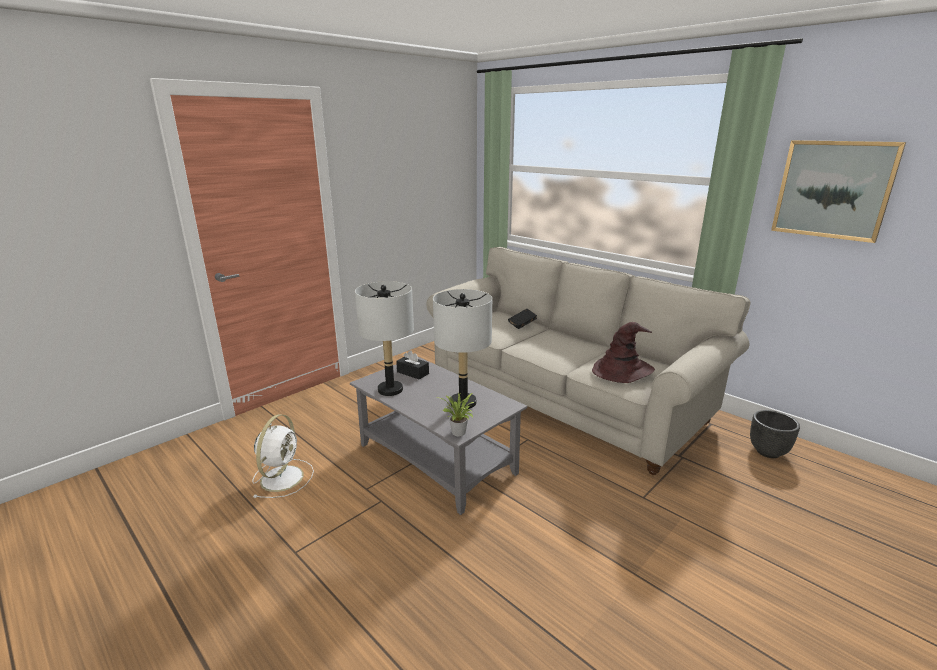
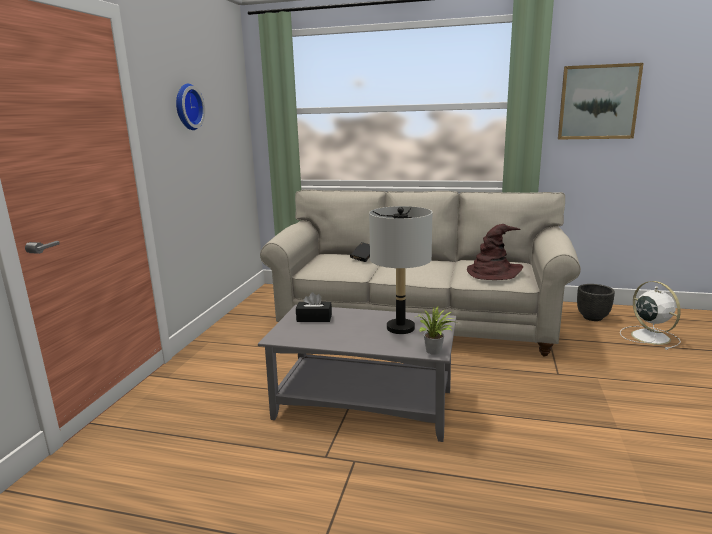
camera: 30 degrees left, 5 degrees down
white fan [252,414,314,498] -> white fan moved to [620,281,681,350]
grey table lamp [355,281,414,396] -> none
none -> wall clock [176,84,205,130]

